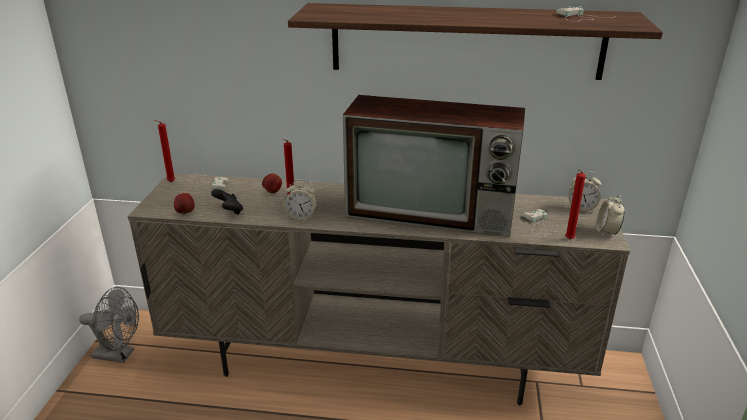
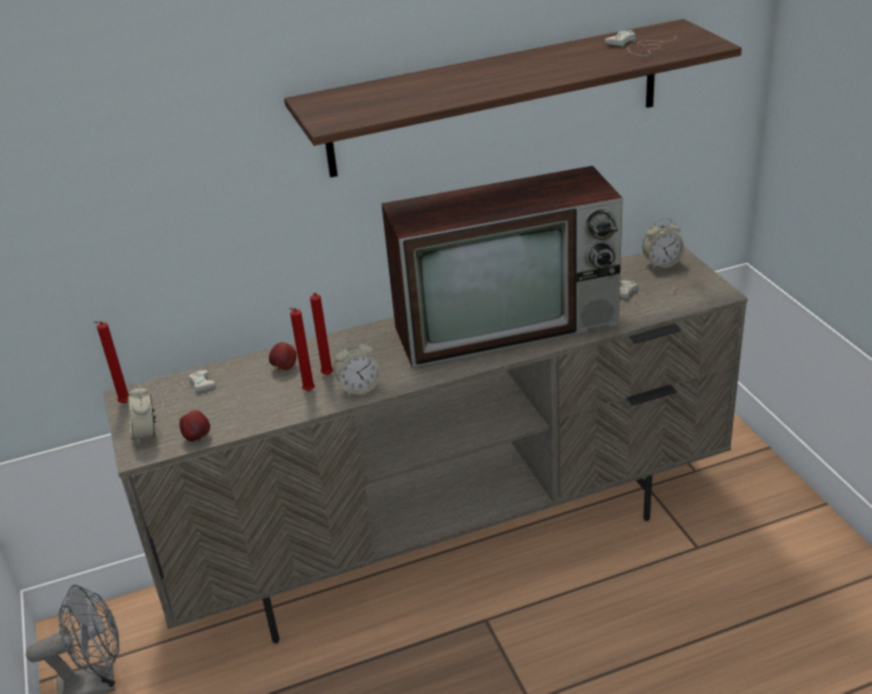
camera: 25 degrees left, 5 degrees up
black game controller [211,189,243,215] -> none
red candle [565,169,586,240] -> red candle moved to [289,308,315,391]
alarm clock [596,193,625,237] -> alarm clock moved to [127,384,156,446]

